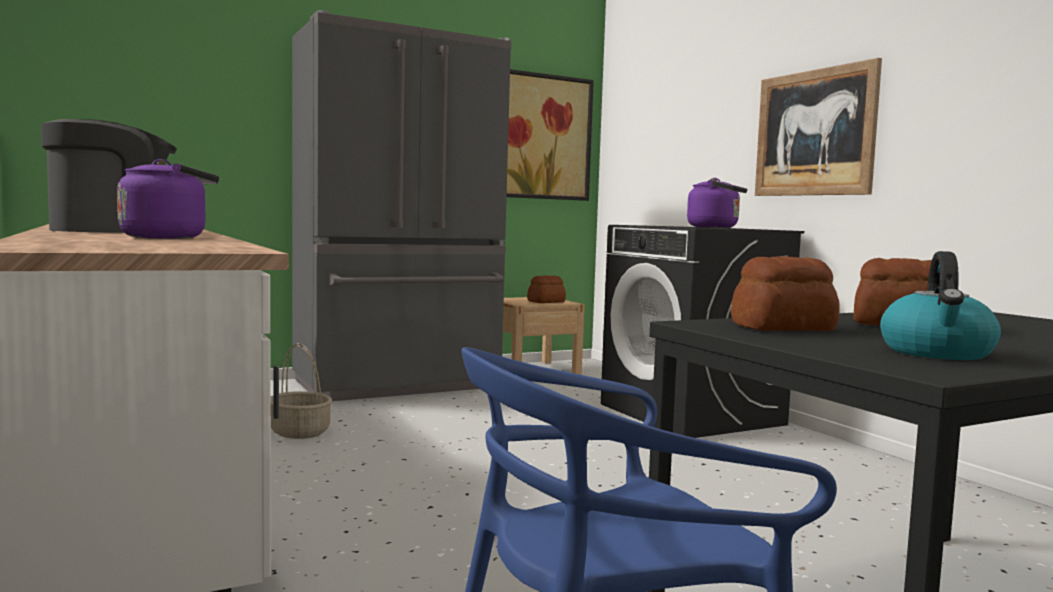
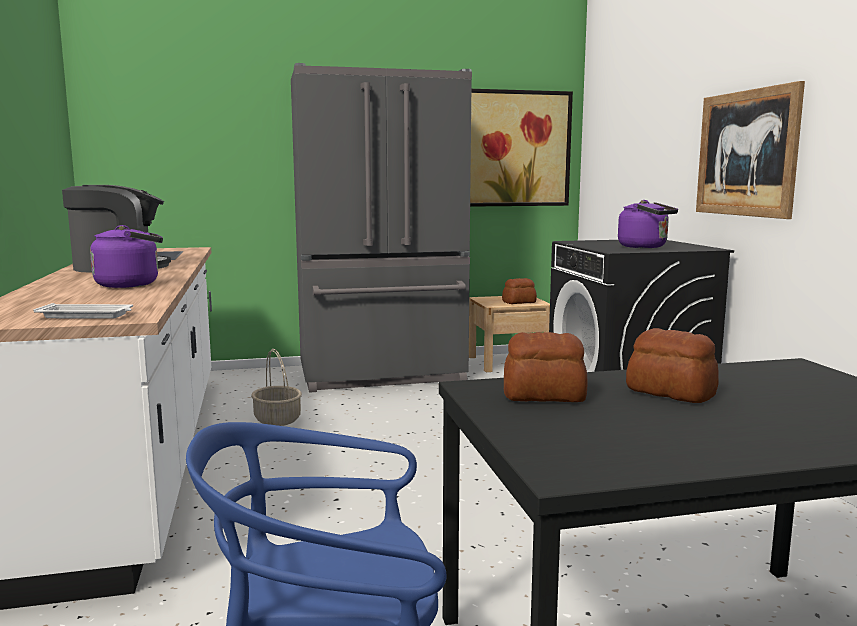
camera: 15 degrees right, 5 degrees up
kettle [880,251,1001,360] -> none
none -> white tray [33,303,133,319]

